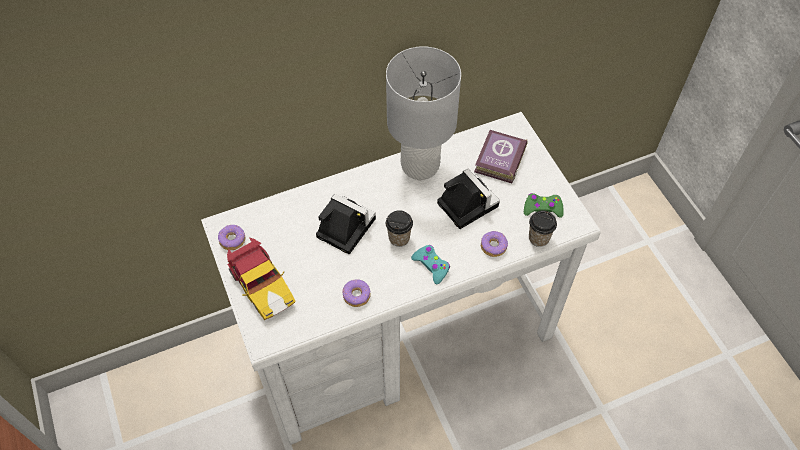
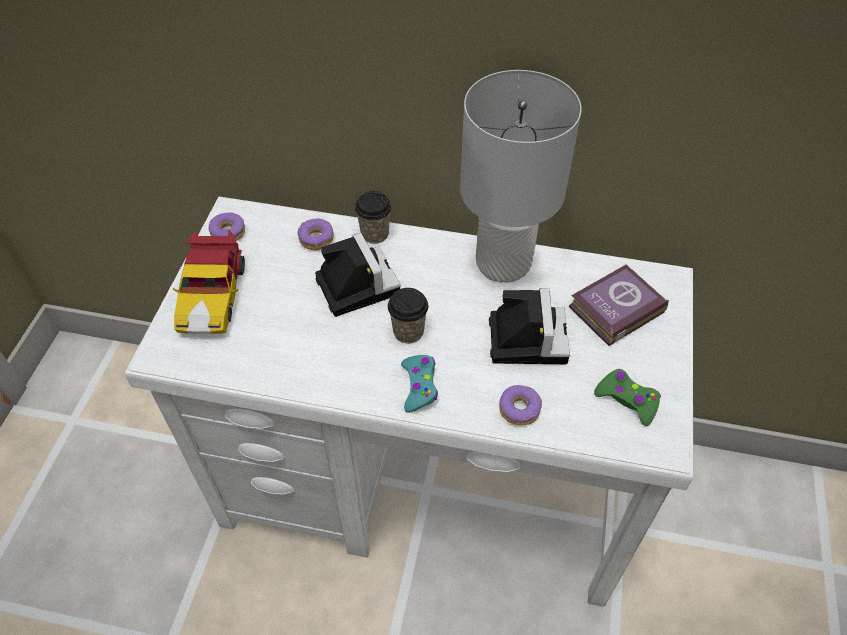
camera: 35 degrees right, 5 degrees down
donut [342,279,371,307] -> donut moved to [297,218,334,250]
cup [529,210,557,247] -> cup moved to [355,191,392,244]

